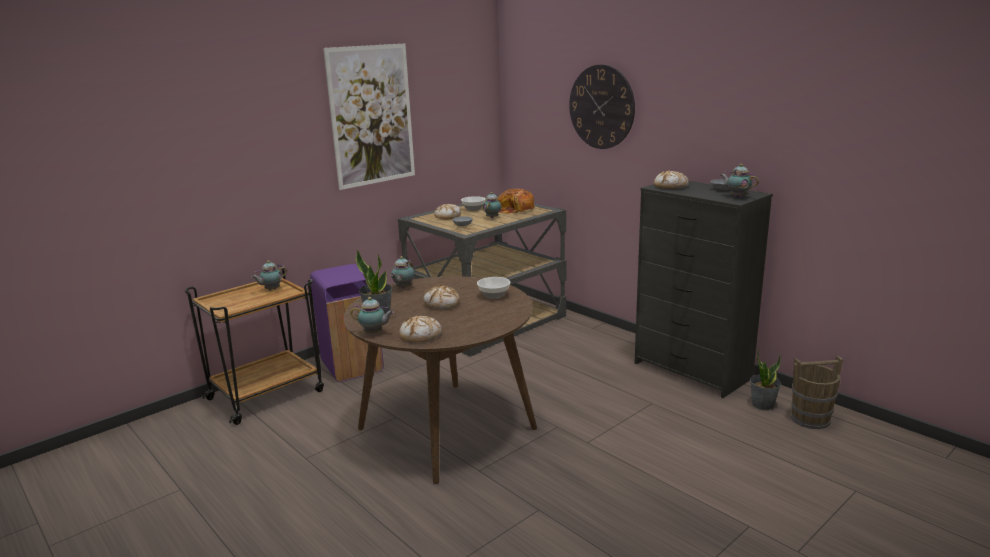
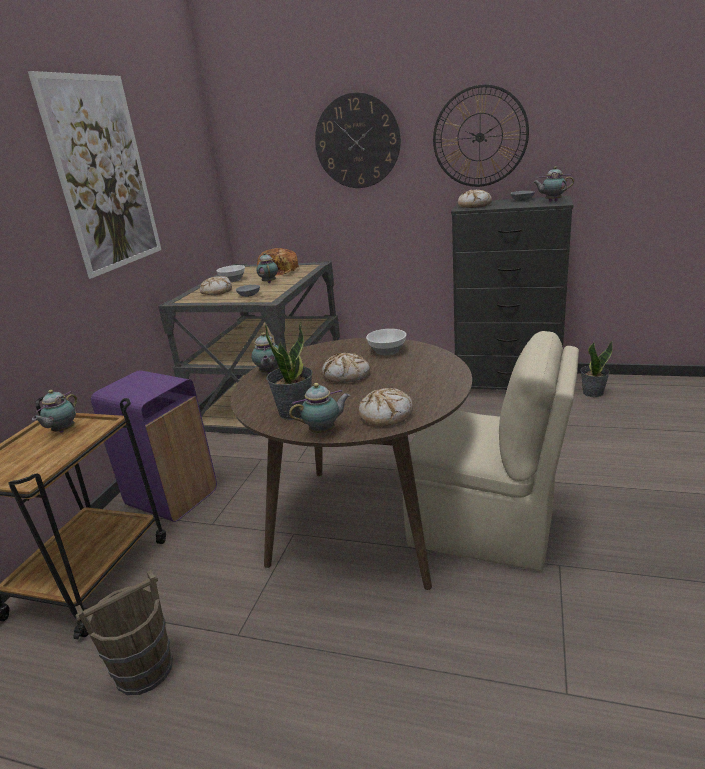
camera: 30 degrees left, 5 degrees up
brown bucket [791,356,843,429] -> brown bucket moved to [75,570,173,695]
none -> beige chair [403,331,579,571]
none -> wall clock [433,84,529,187]

